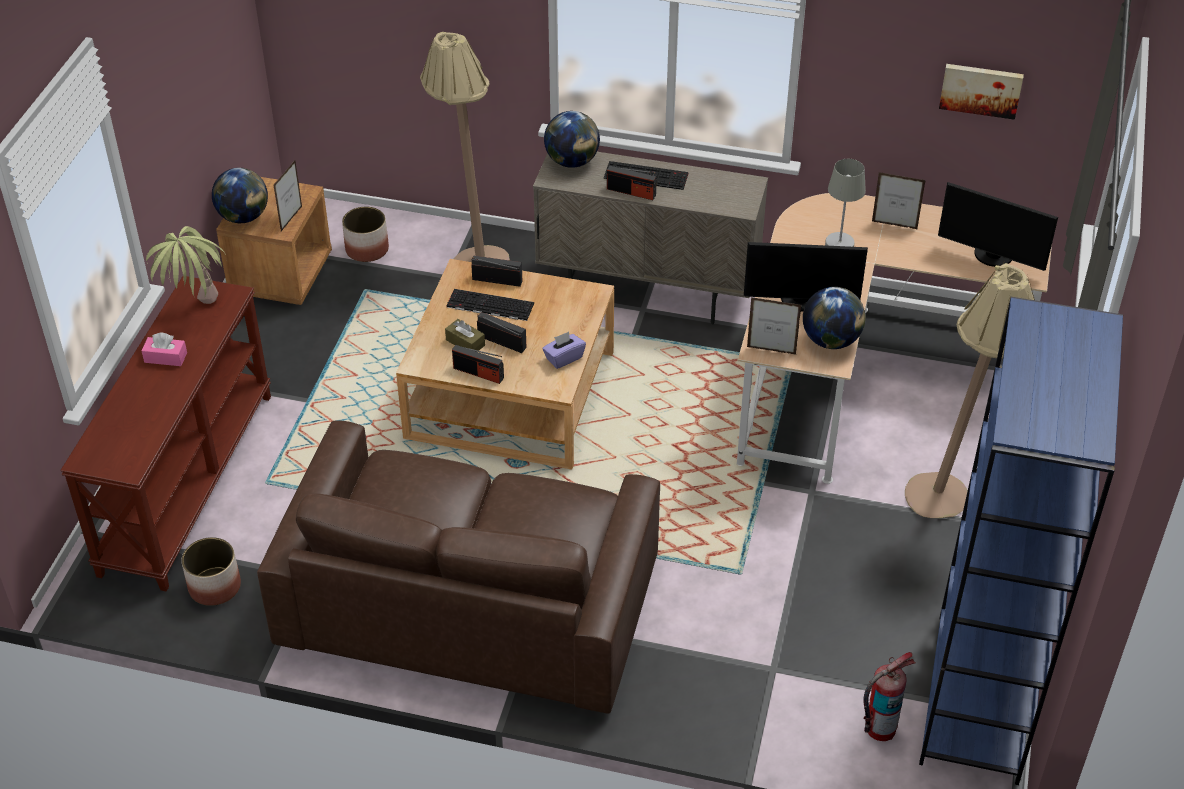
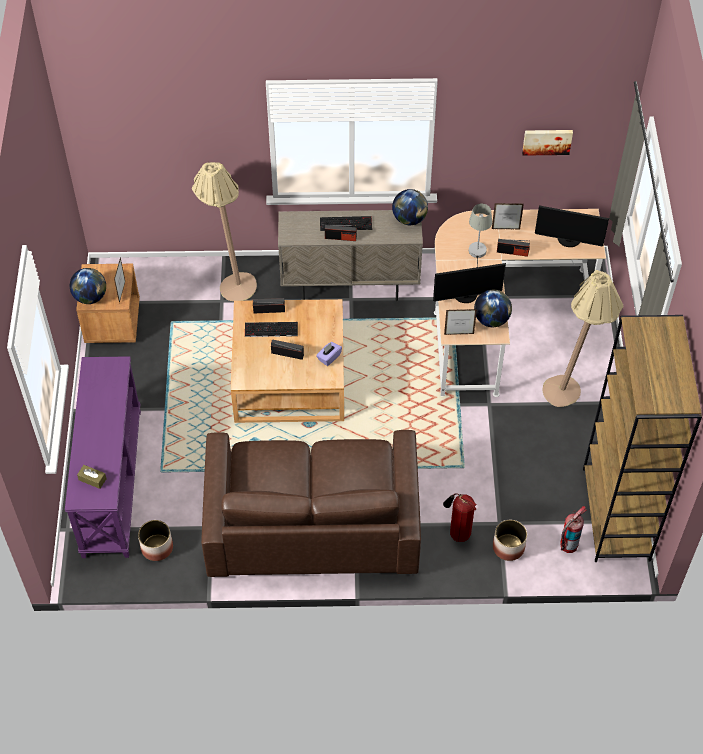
camera: 15 degrees left, 10 degrees up
brown console table [60,276,271,592] -> purple console table [65,356,141,558]
pink tissue box [141,332,187,366] -> none
potted plant [146,226,226,304] -> none
planter [342,207,389,262] -> planter moved to [493,520,527,561]
brown tissue box [445,319,485,351] -> brown tissue box moved to [77,465,107,489]
radio [452,345,504,384] -> radio moved to [497,239,530,257]
globe [544,111,600,168] -> globe moved to [392,189,428,225]
blue bookcase [919,297,1123,785] -> brown bookcase [583,315,702,562]
none -> fire extinguisher [443,493,477,542]

